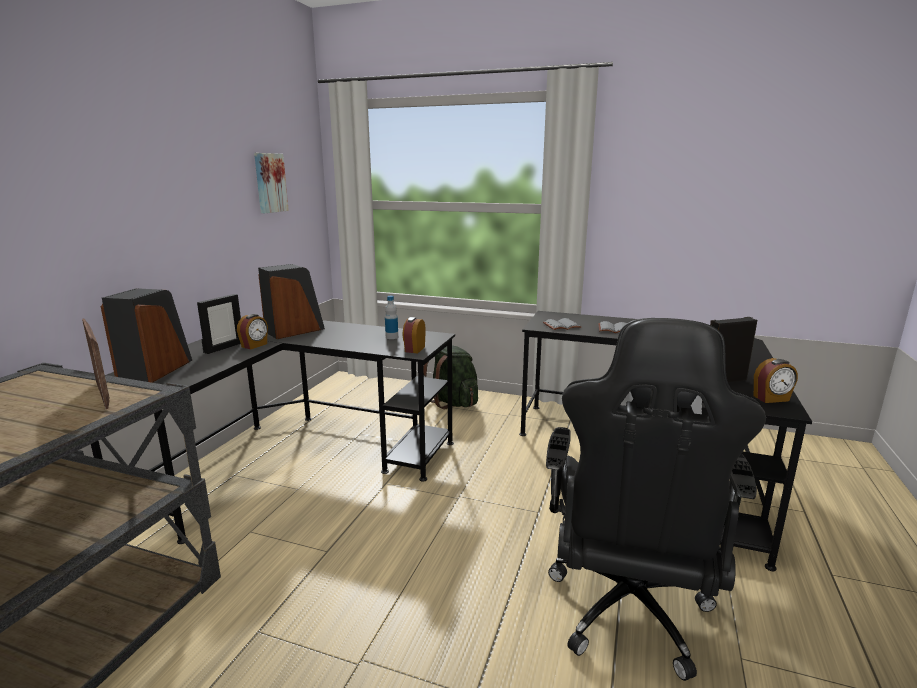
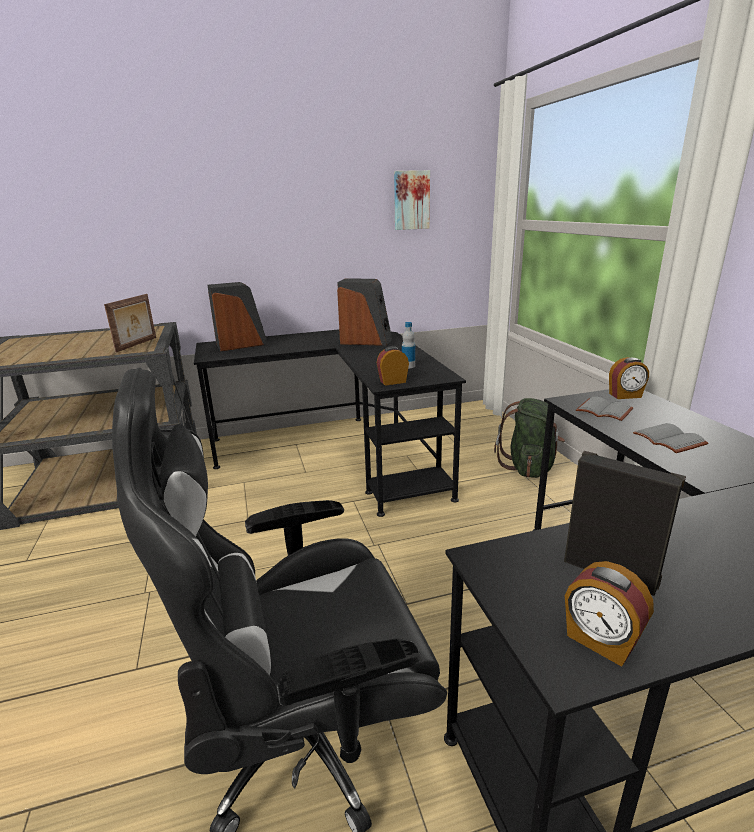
camera: 55 degrees right, 5 degrees up
picture frame [197,294,241,354] -> none
alarm clock [237,314,268,349] -> alarm clock moved to [609,357,649,399]

